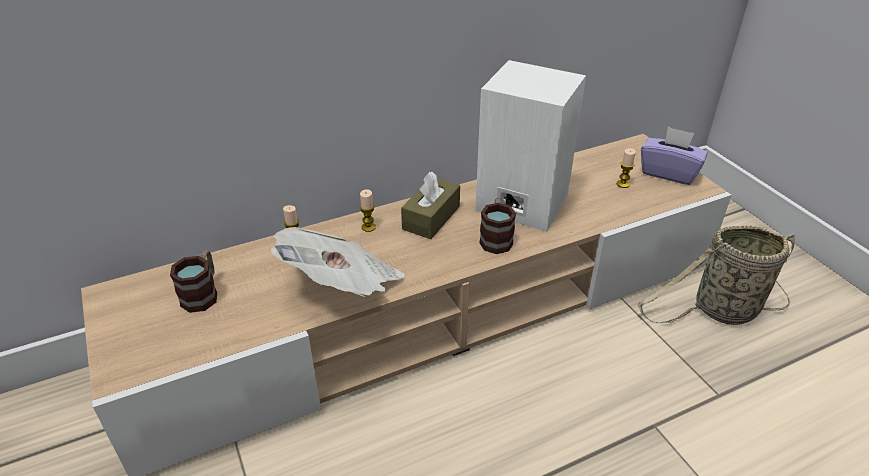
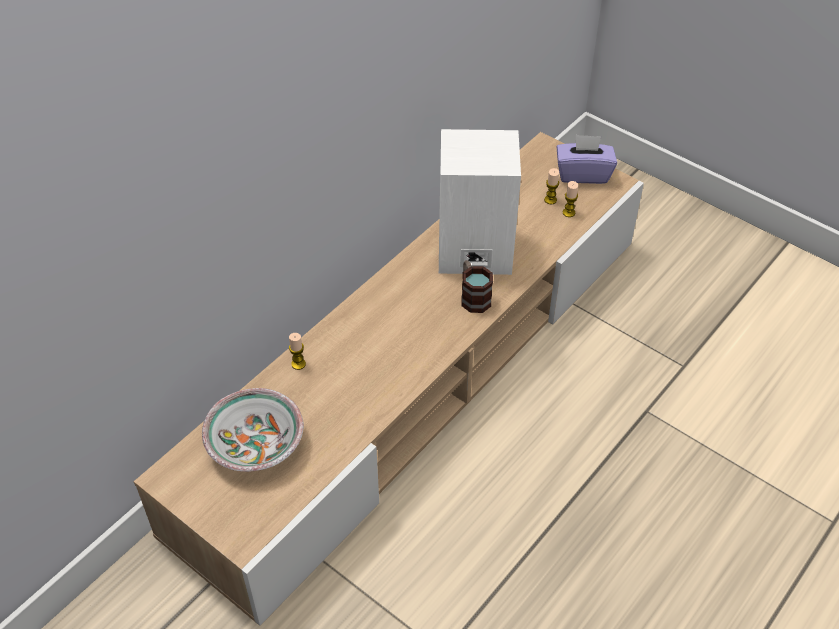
camera: 25 degrees left, 10 degrees up
mug [170,250,217,313] -> bowl [202,388,304,472]
newspaper [269,227,405,297] -> none
candle [360,189,376,232] -> candle moved to [563,181,578,217]
brown tissue box [401,172,460,239] -> none
basket [638,225,795,325] -> none

